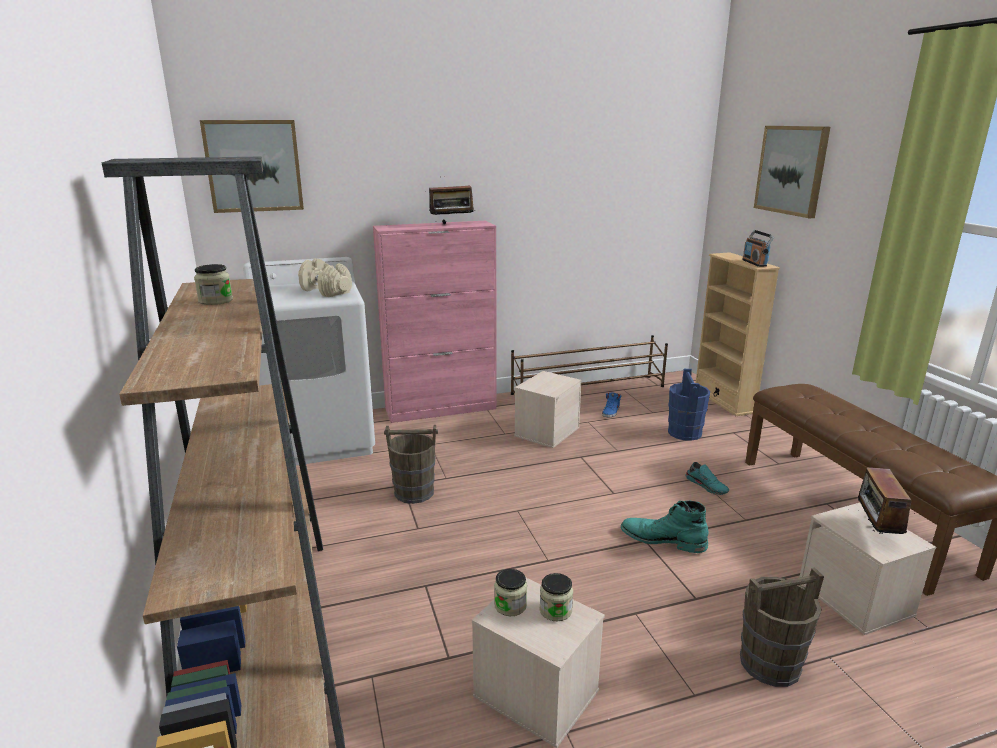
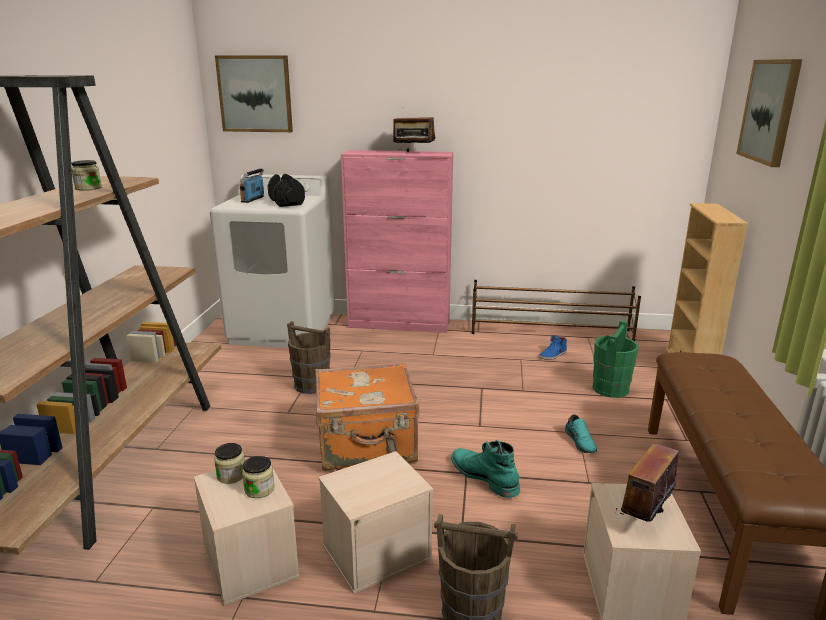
camera: 25 degrees right, 0 degrees up
beige dumbbell [298,258,352,297] -> black dumbbell [268,174,305,207]
beige storage box [514,371,582,448] -> beige storage box moved to [318,451,433,594]
blue bucket [668,369,710,441] -> green bucket [593,321,639,398]
radio [742,230,774,267] -> radio moved to [240,168,264,203]
none -> orange suitcase [315,362,419,471]

